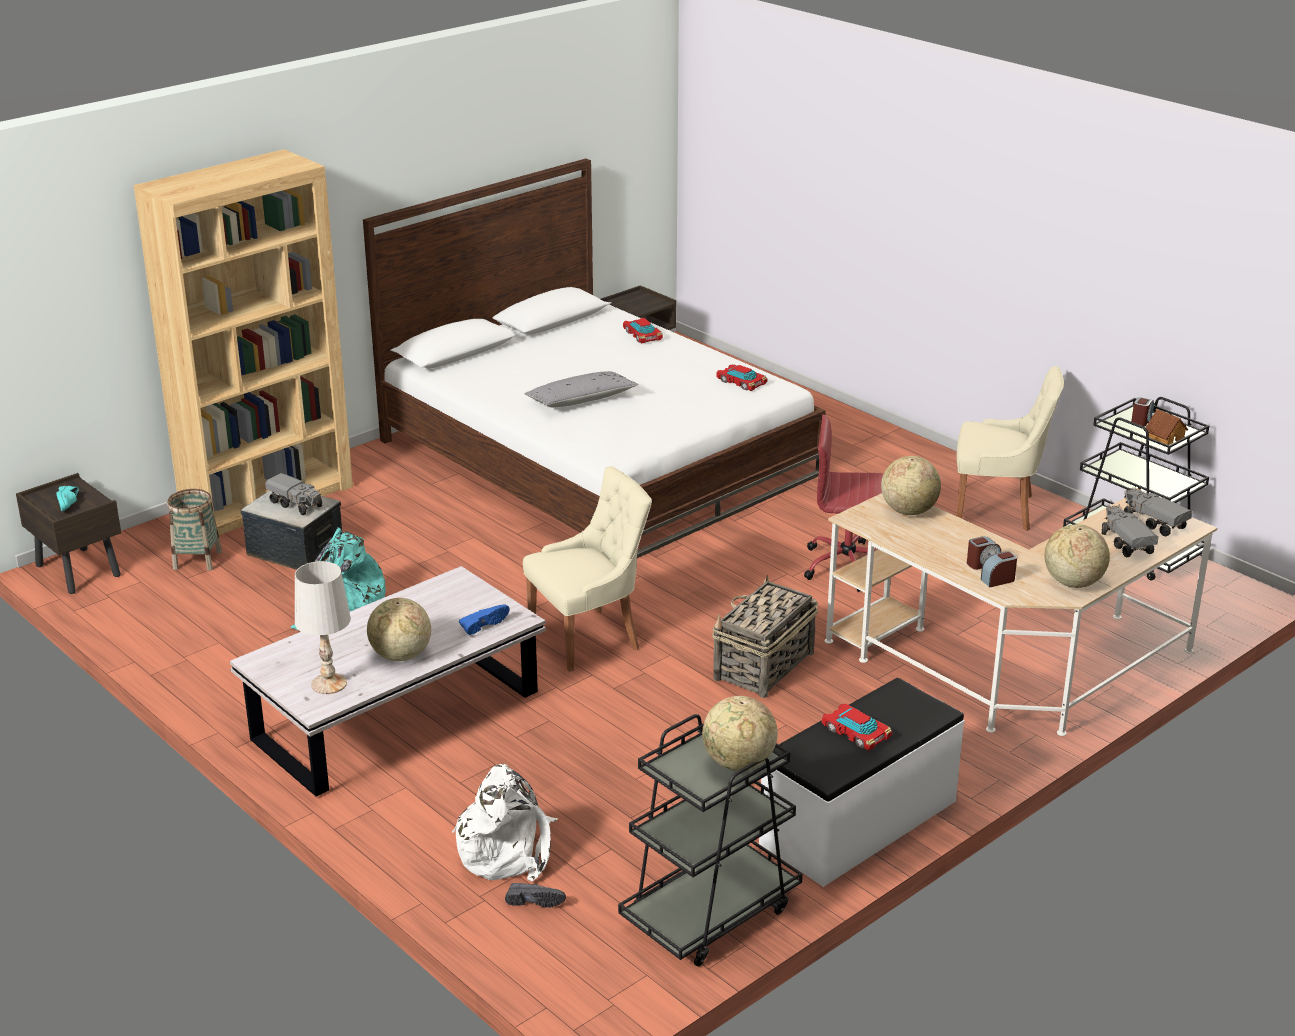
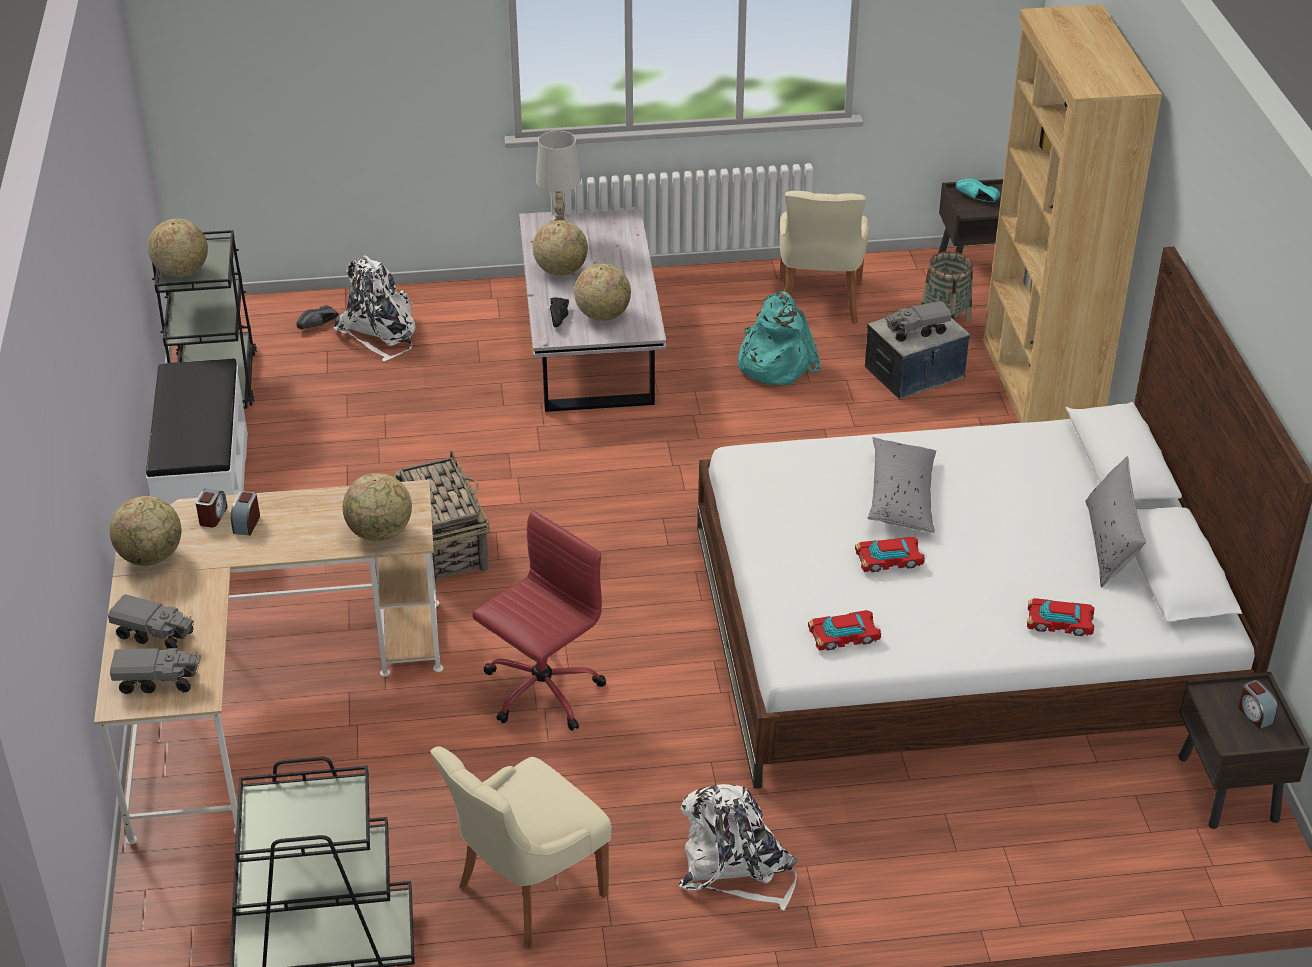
camera: 125 degrees right, 10 degrees up
blue shoe [459,604,510,635] -> black shoe [550,297,569,327]
beige chair [523,466,652,672] -> beige chair moved to [779,191,869,324]
toy car [822,704,892,751] -> toy car moved to [855,536,925,572]
alarm clock [1131,397,1154,427] -> alarm clock moved to [1238,680,1278,729]
toy house [1144,409,1188,445] -> none
none -> globe [574,263,631,321]
none -> white backpack [678,784,798,910]
none -> grey pillow [1085,456,1146,587]

